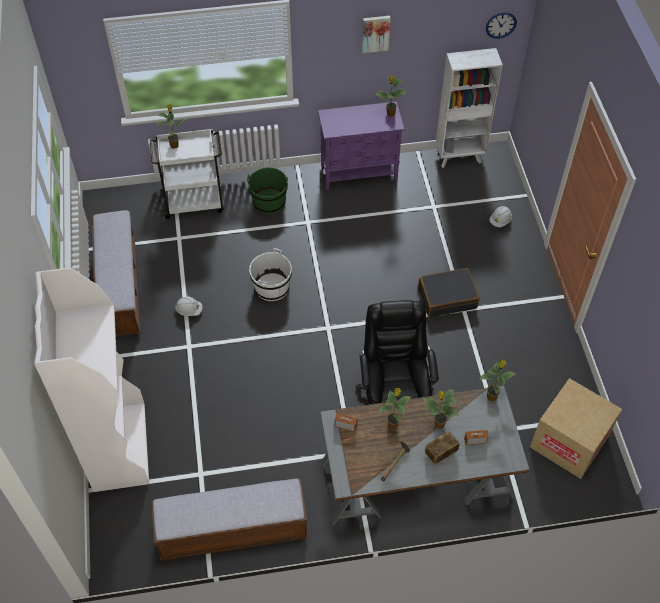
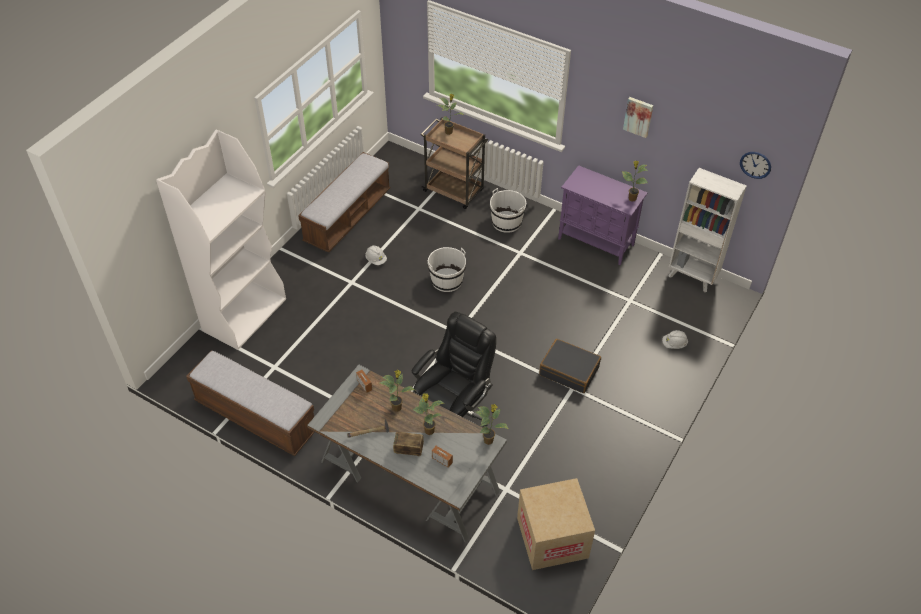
camera: 40 degrees right, 5 degrees down
white cart [150,129,224,219] -> brown cart [421,117,488,209]
green bucket [247,168,288,214] -> white bucket [490,188,526,233]

